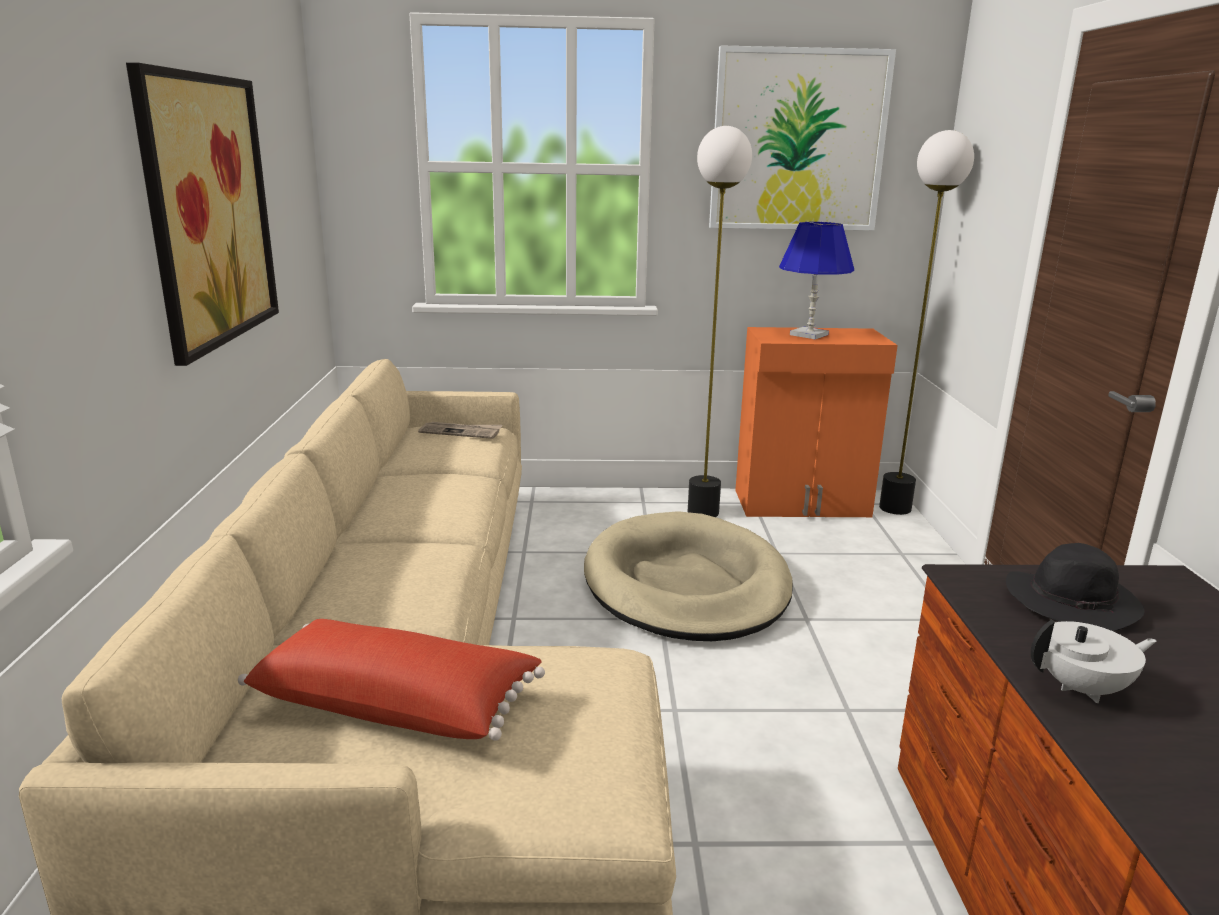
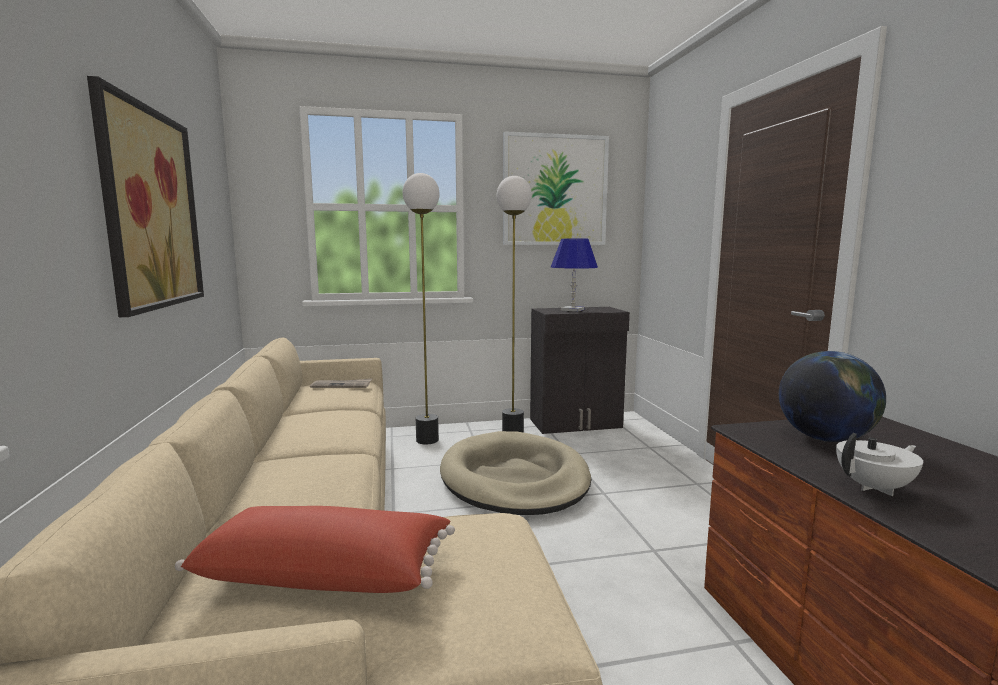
camera: 10 degrees left, 10 degrees down
orange cabinet [735,327,898,517] -> black cabinet [530,307,630,434]
floor lamp [879,130,974,515] -> floor lamp moved to [403,173,440,444]
black hat [1006,543,1145,631] -> globe [779,351,886,442]

